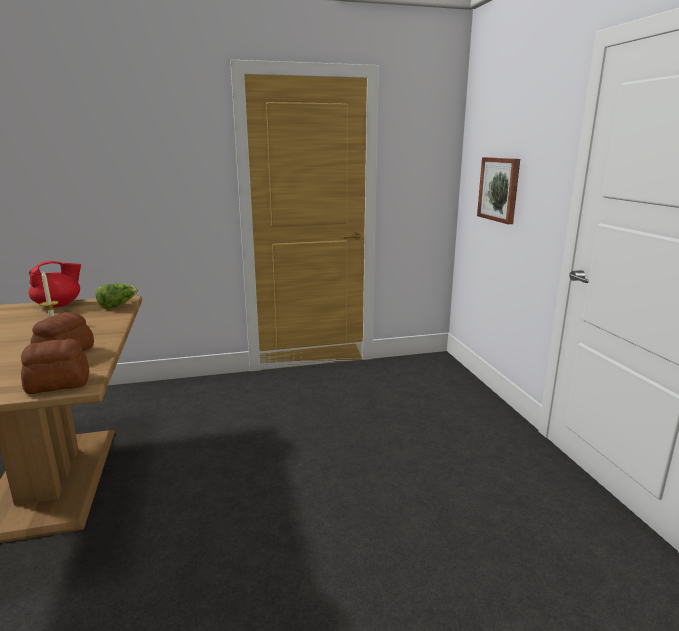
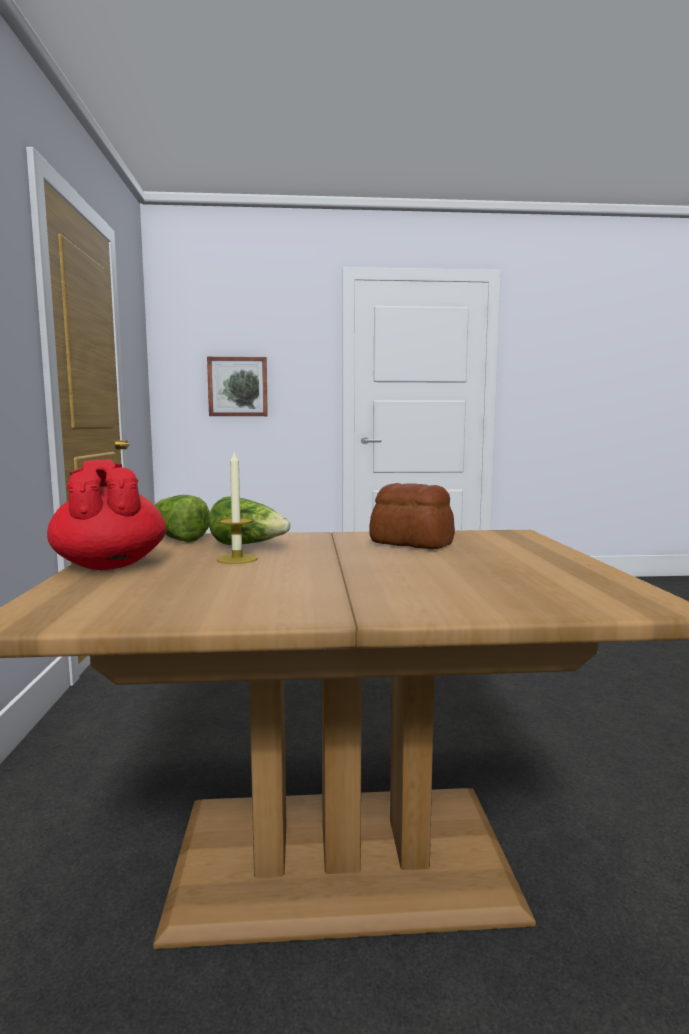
camera: 80 degrees left, 10 degrees down
bread [21,339,89,394] -> none
none -> lettuce [209,497,290,545]

